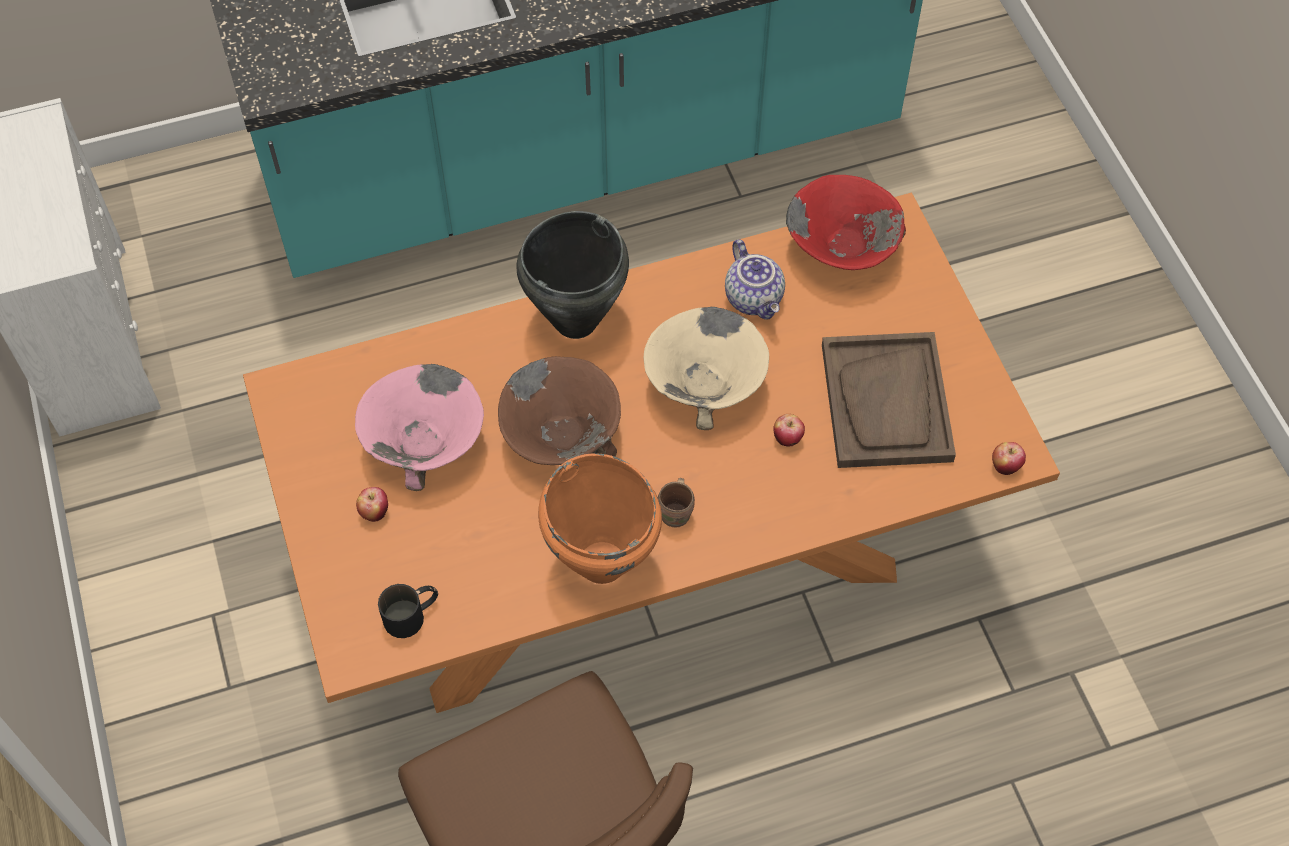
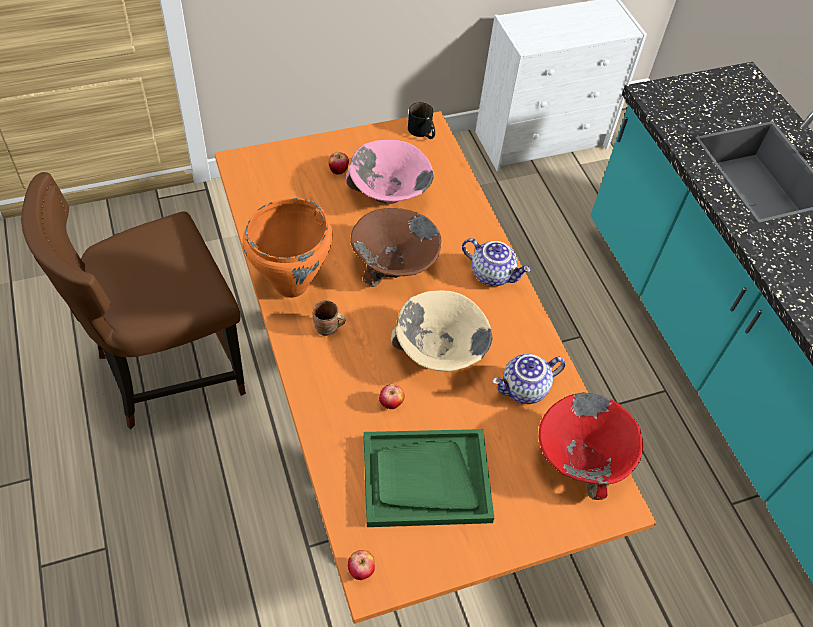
camera: 85 degrees right, 5 degrees down
black mug [378,584,438,638] -> black mug moved to [408,102,435,139]
black cooking pot [516,211,629,339] -> teapot [462,238,531,286]
brown tray [822,332,956,468] -> green tray [364,429,494,527]

